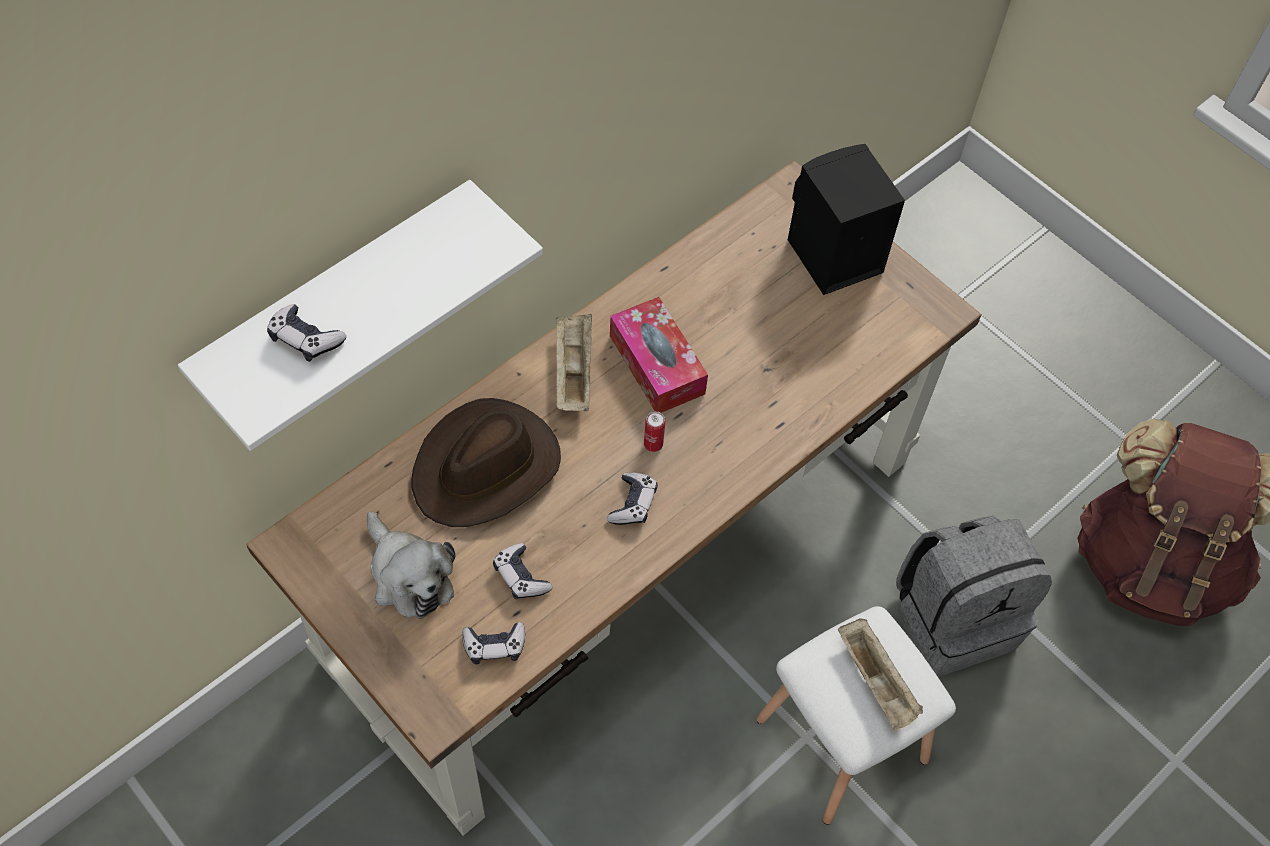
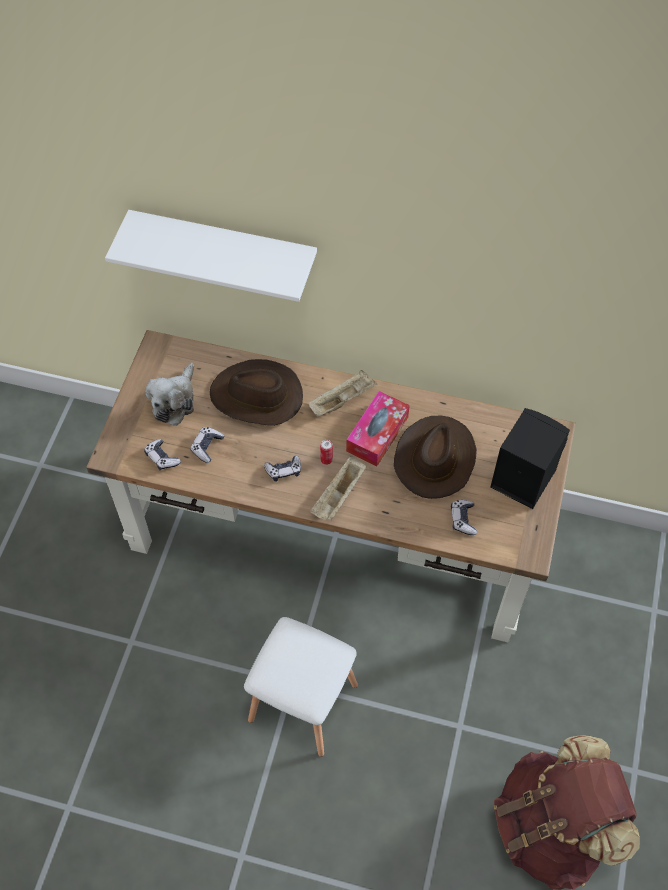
camera: 60 degrees right, 0 degrees up
game controller [267,304,346,362] -> game controller moved to [451,500,477,535]
beige tray [838,618,923,730] -> beige tray moved to [310,456,366,521]
grey backpack [896,516,1052,676] -> none
none -> brown hat [394,416,477,499]

